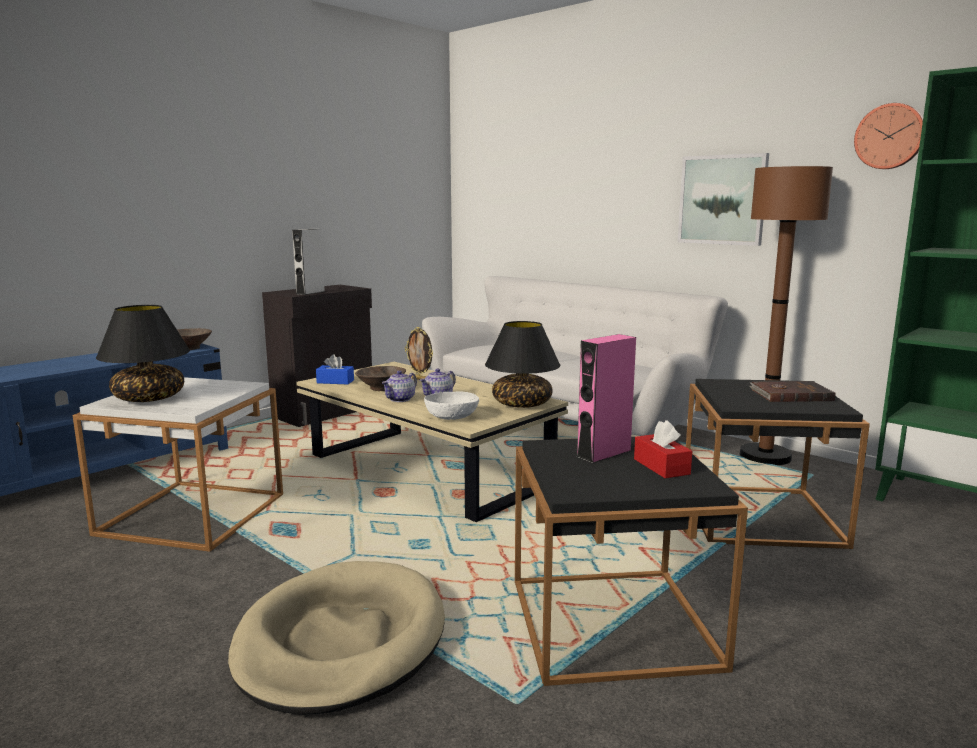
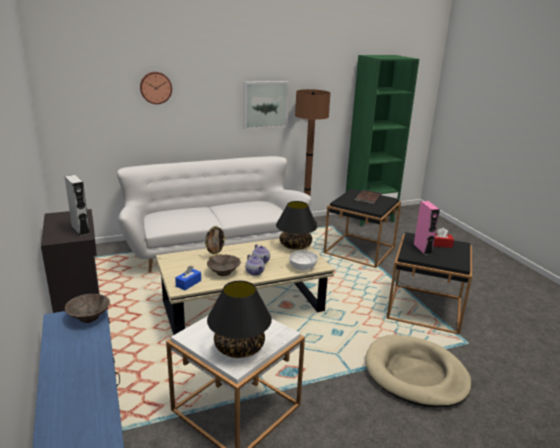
camera: 65 degrees left, 10 degrees up
wall clock [854,103,923,169] -> wall clock moved to [140,72,172,104]

